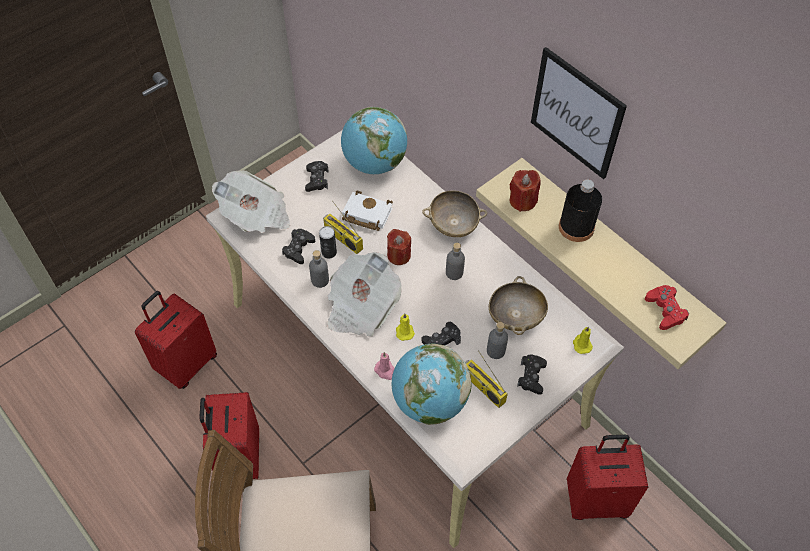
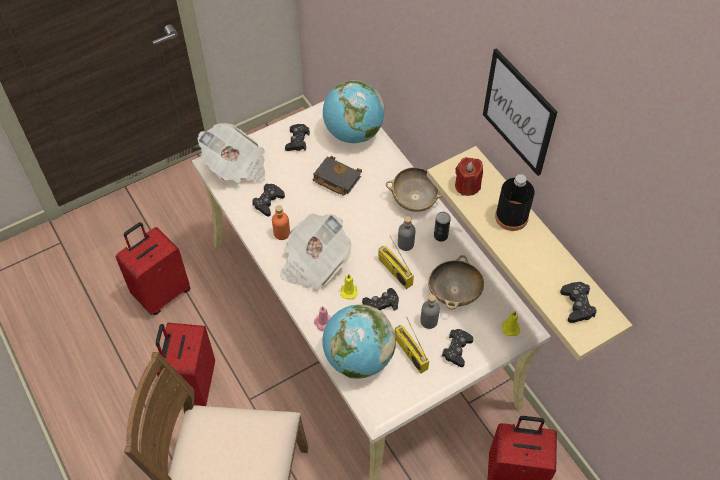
camera: 10 degrees right, 0 degrees up
grey bottle [309,250,329,288] -> orange bottle [272,205,290,240]
can [319,226,337,259] -> can moved to [434,212,451,242]
radio [323,200,363,254] -> radio moved to [378,236,414,289]
white book [342,190,393,231] -> black book [313,156,362,196]
red candle [387,229,411,265] -> none
red game controller [645,285,689,330] -> black game controller [560,282,597,323]

